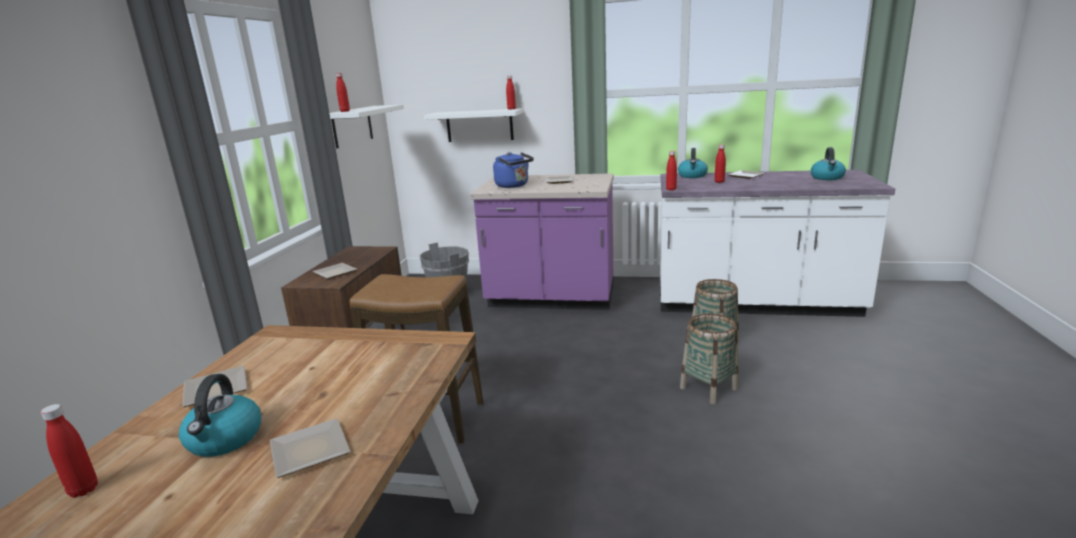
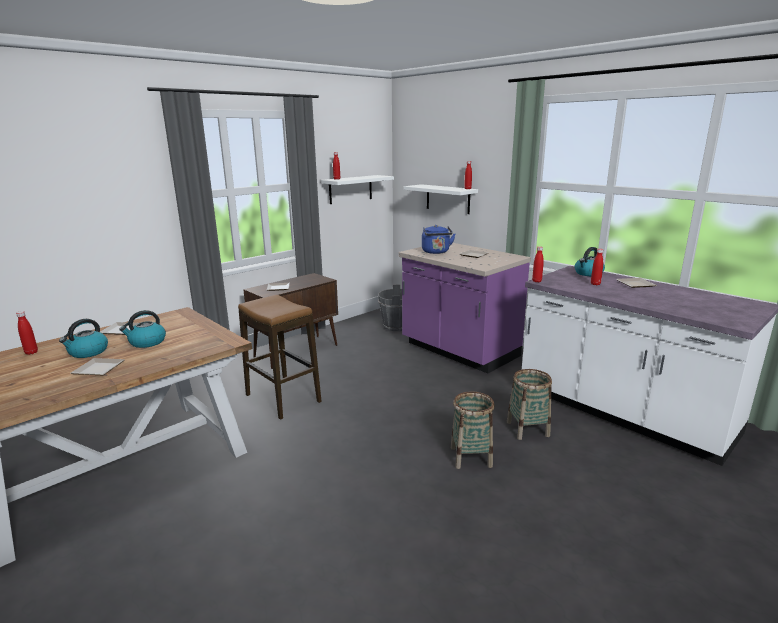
camera: 35 degrees right, 0 degrees up
kettle [811,147,846,180] -> kettle moved to [119,310,166,348]

